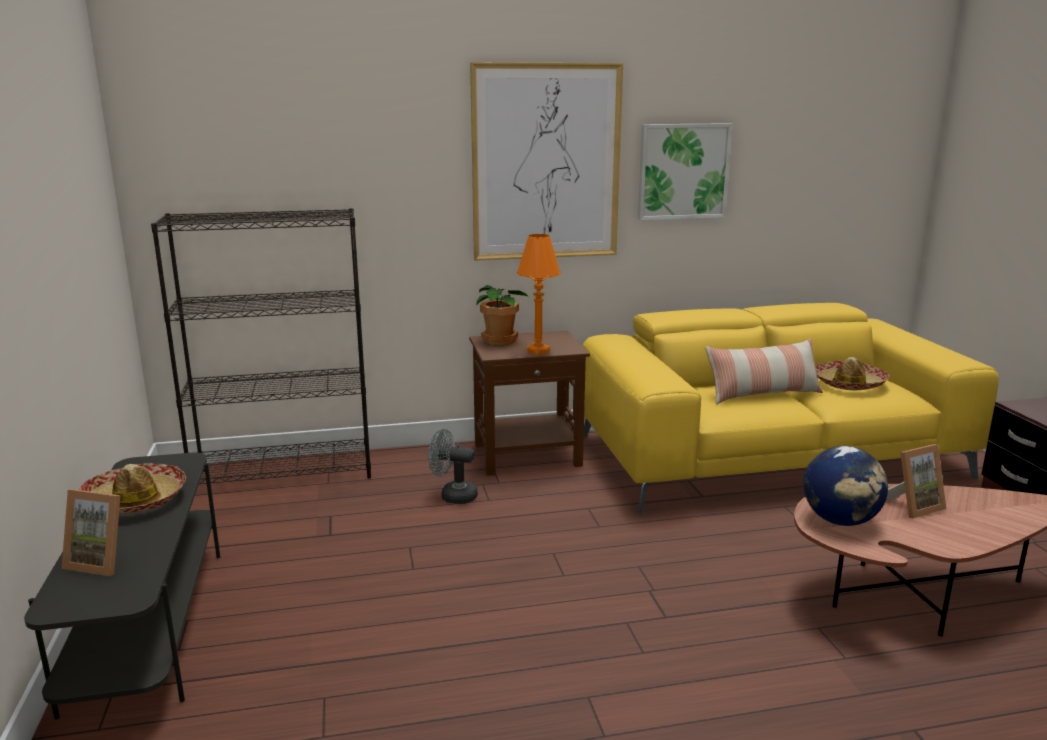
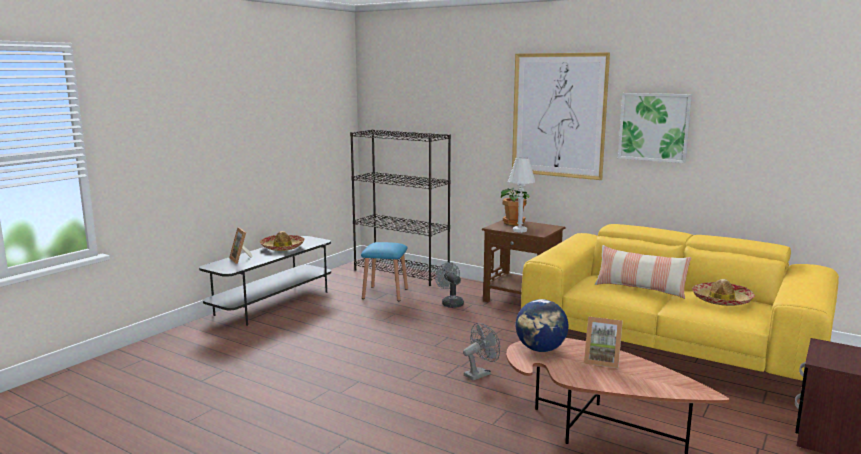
camera: 45 degrees right, 5 degrees down
orange table lamp [517,234,561,355] -> white table lamp [508,157,535,233]
none -> blue stool [361,242,408,301]
none -> grey fan [463,323,500,380]

